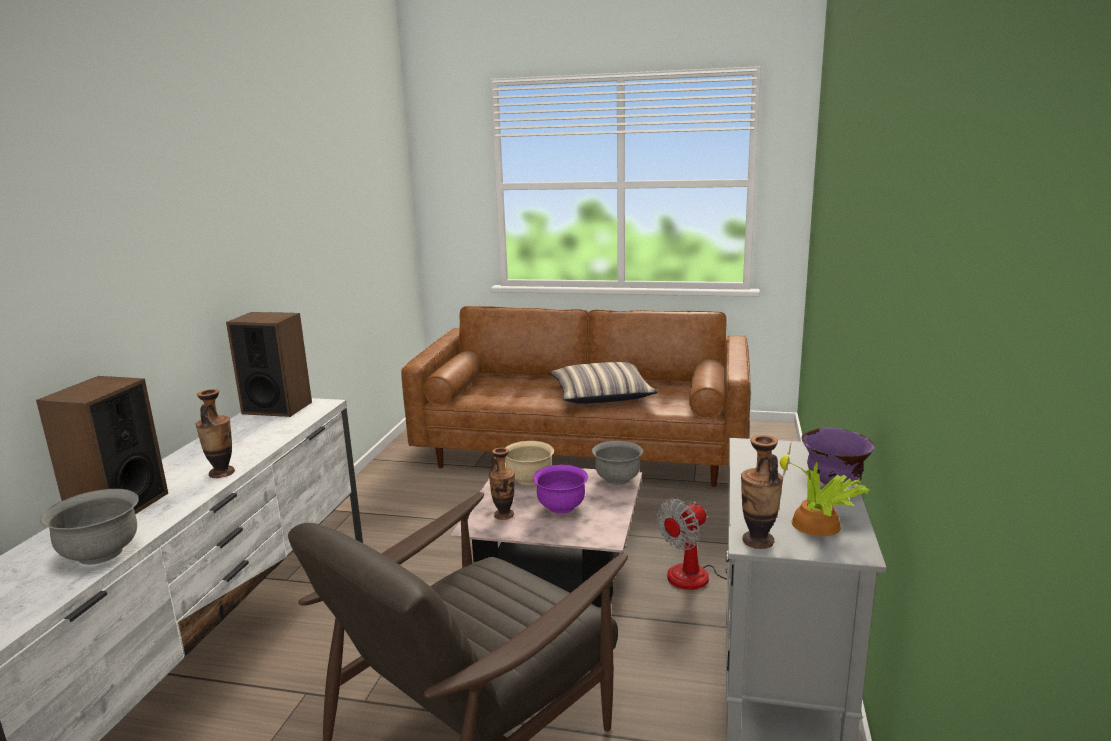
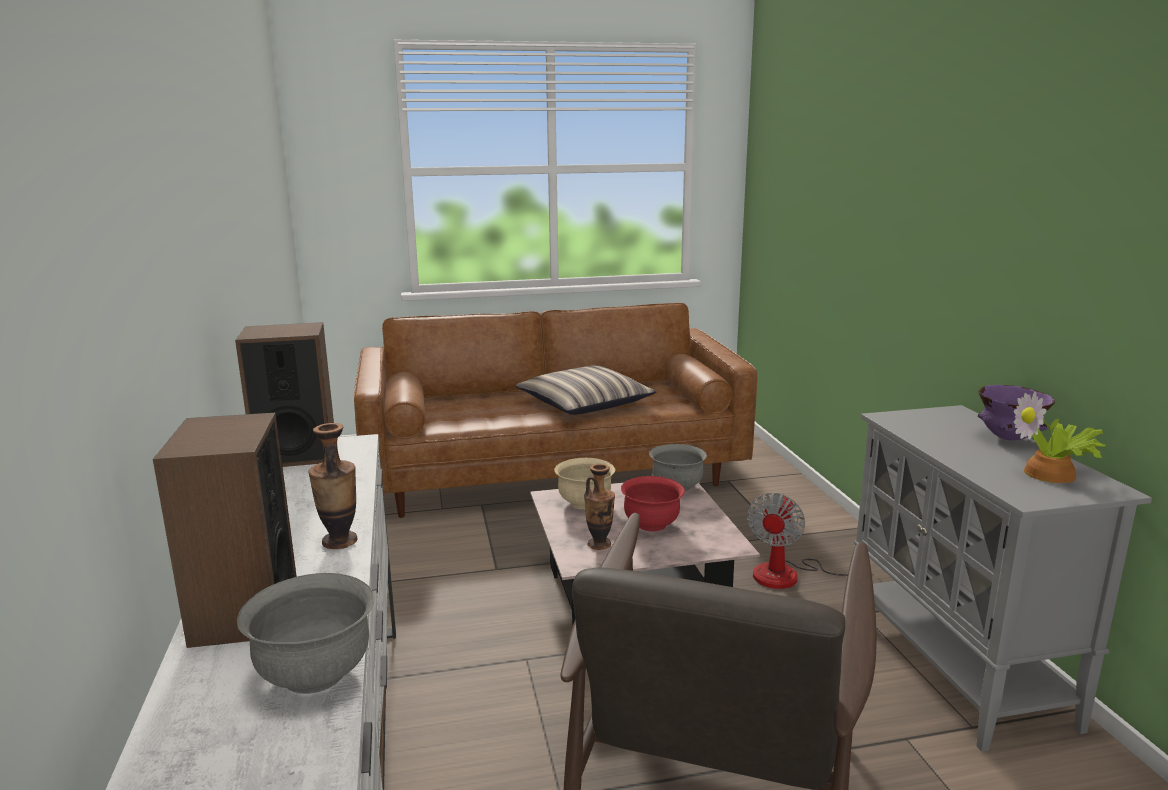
camera: 25 degrees left, 0 degrees up
purple bowl [533,465,588,514] -> red bowl [621,476,685,531]
vase [741,435,783,549] -> none

